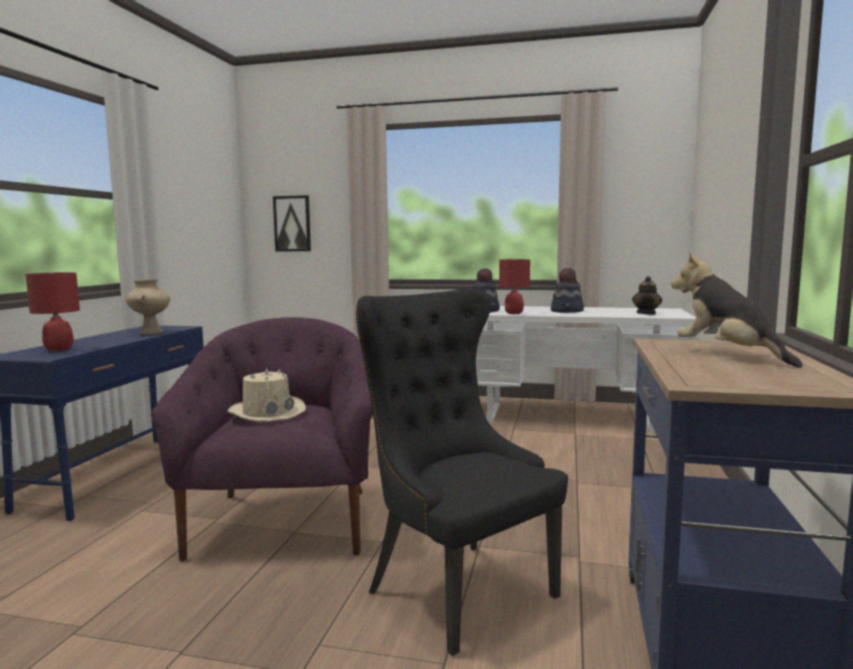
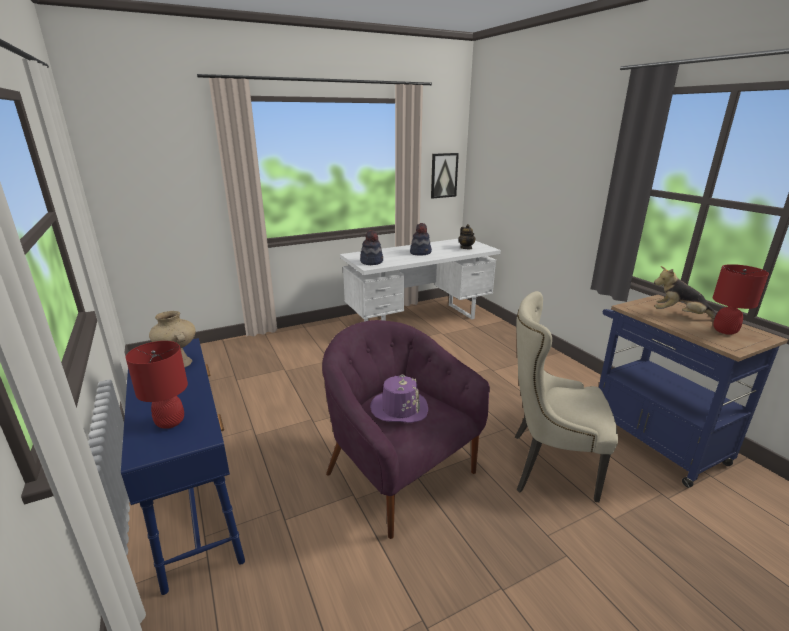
camera: 40 degrees left, 15 degrees up
beige hat [227,368,306,422] -> purple hat [370,375,428,423]
picture [273,195,311,251] -> picture moved to [431,153,459,199]
black chair [356,288,568,656] -> beige chair [515,291,618,502]
red table lamp [499,259,530,314] -> red table lamp moved to [713,264,769,335]

